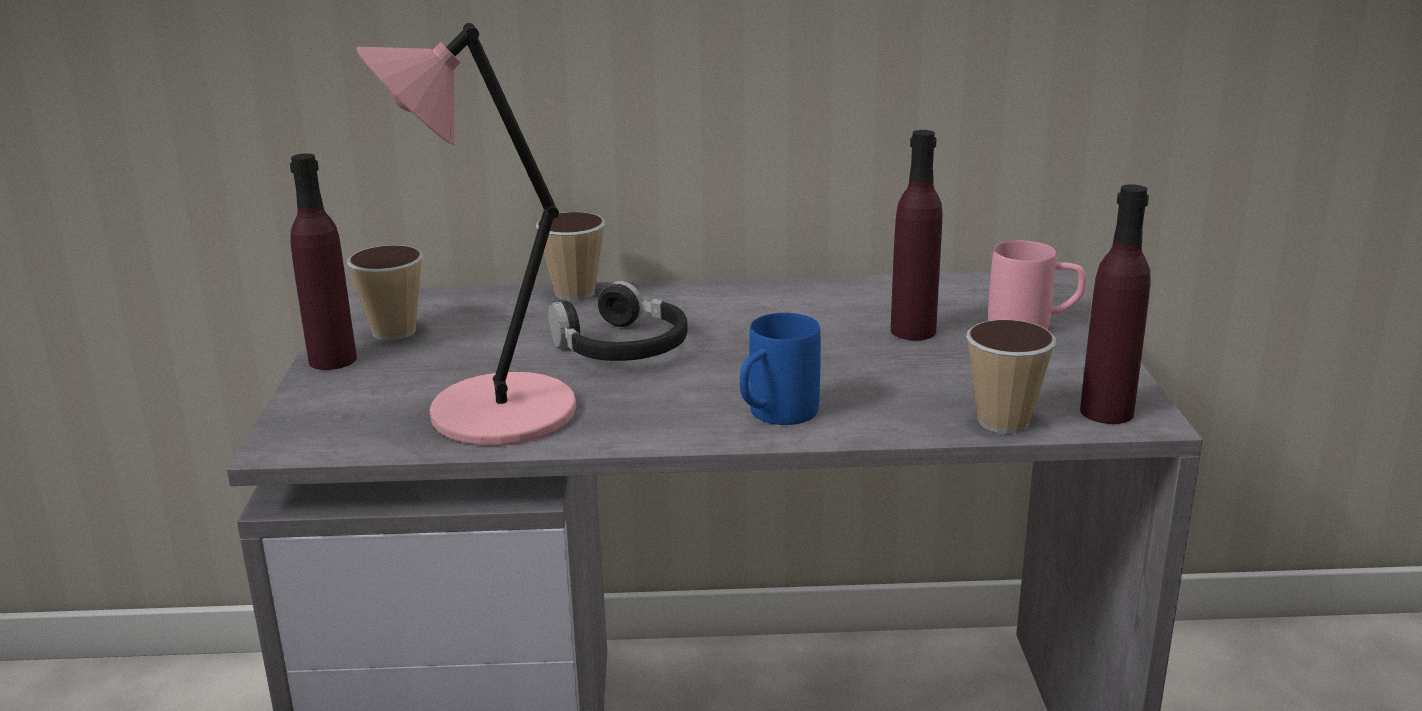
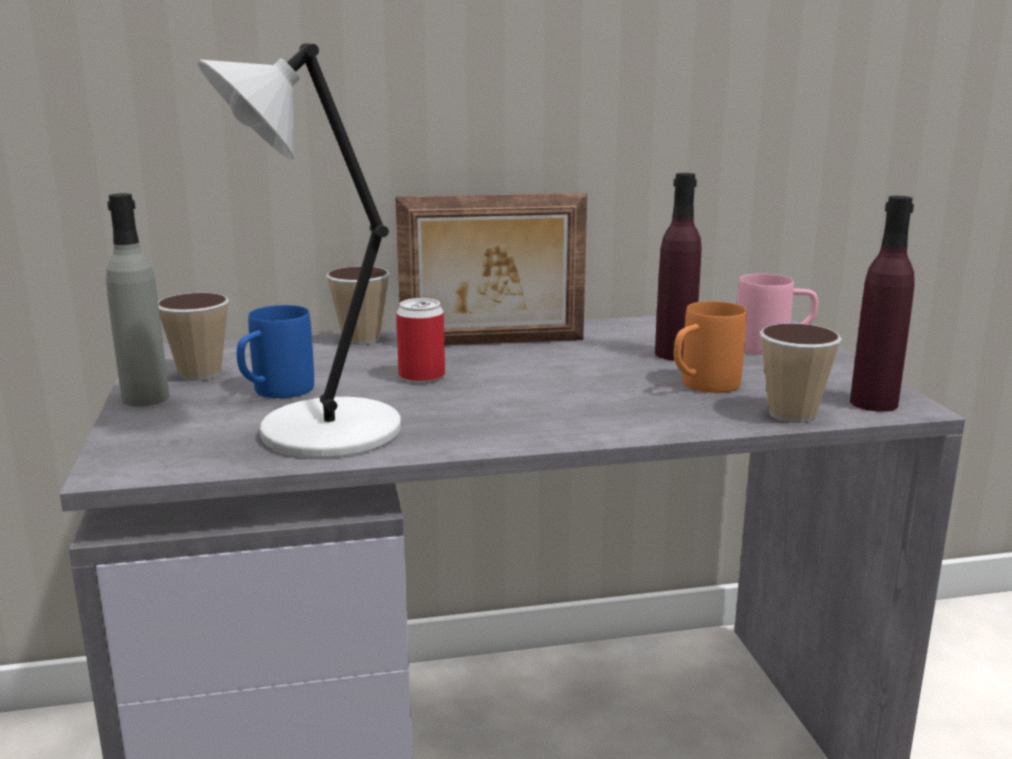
camera: 10 degrees left, 5 degrees down
purple bottle [290,153,357,370] -> grey bottle [106,193,170,406]
pink table lamp [357,23,576,446] -> grey table lamp [197,43,401,458]
black headphones [548,281,688,361] -> can [396,298,445,383]
blue mug [740,313,821,425] -> blue mug moved to [237,305,314,398]
none -> picture frame [395,193,587,345]
none -> orange mug [674,301,747,393]

